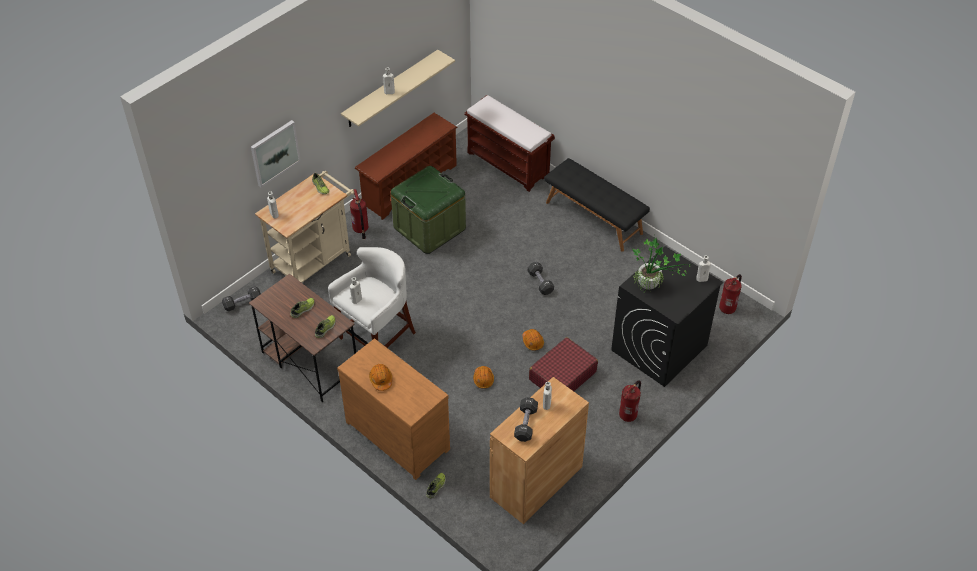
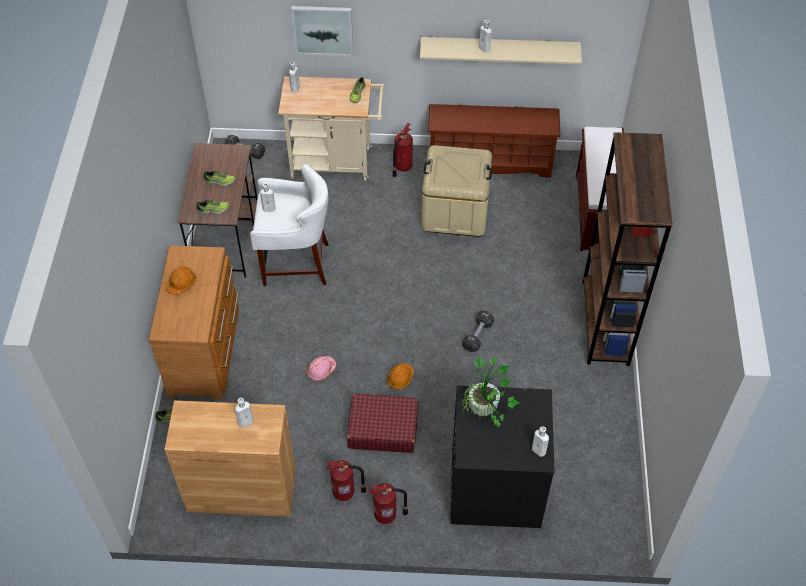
camera: 50 degrees right, 5 degrees up
green storage box [391,166,466,254] -> beige storage box [421,145,492,237]
orange hard hat [473,366,494,389] -> pink hard hat [307,356,336,381]
black dumbbell [514,397,538,442] -> none
black bench [544,158,650,252] -> brown bookcase [582,132,673,366]
fire extinguisher [719,274,742,314] -> fire extinguisher moved to [326,460,366,501]

